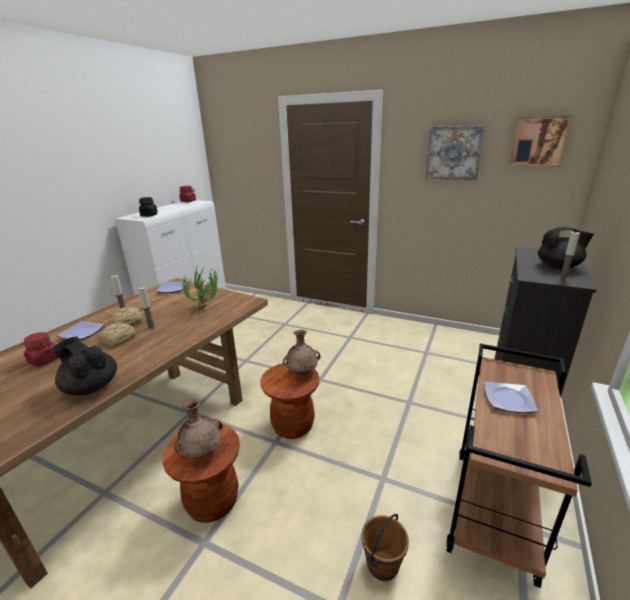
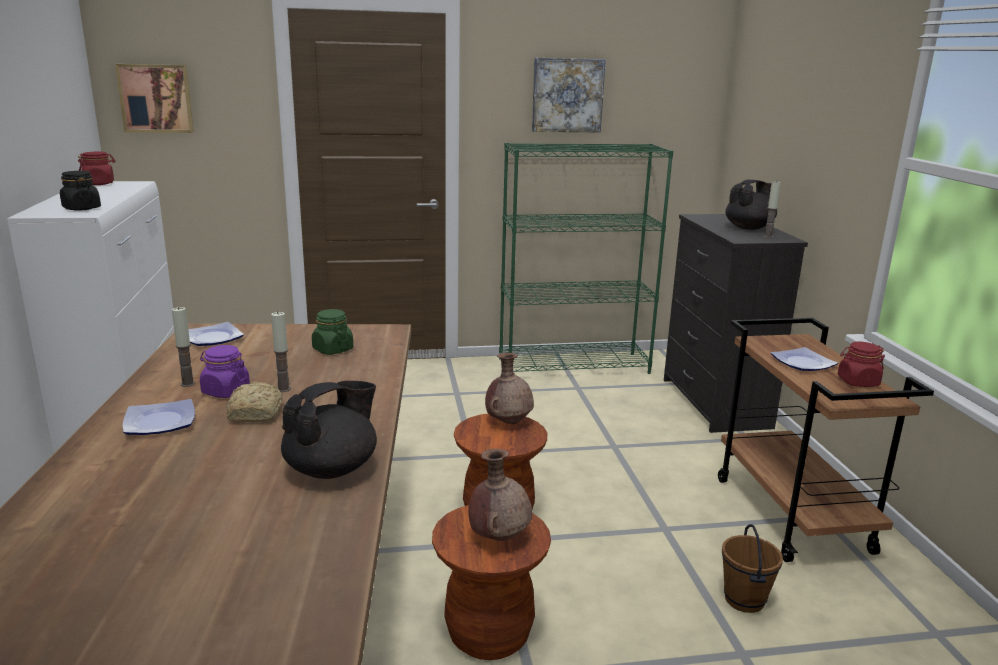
camera: 35 degrees left, 5 degrees down
red jar [24,332,59,367] -> red jar moved to [838,342,885,387]
black teapot [51,337,117,396] -> black teapot turned 135 degrees clockwise [281,381,377,479]
bread [112,307,142,326] -> purple jar [200,345,250,398]
potted plant [182,265,219,308] -> green jar [312,309,353,355]
picture [509,115,572,167] -> picture moved to [115,64,194,133]
none -> green bookcase [499,143,673,374]

